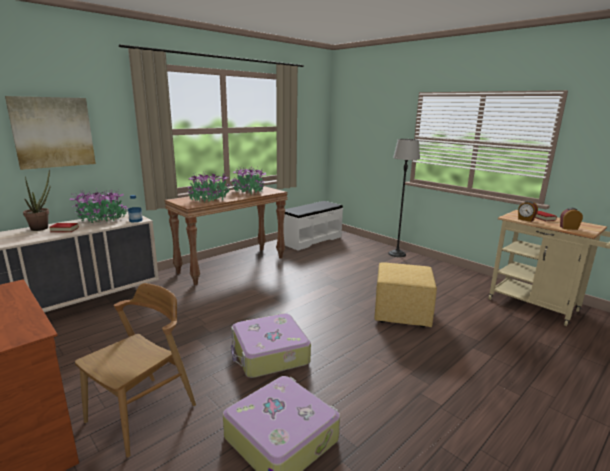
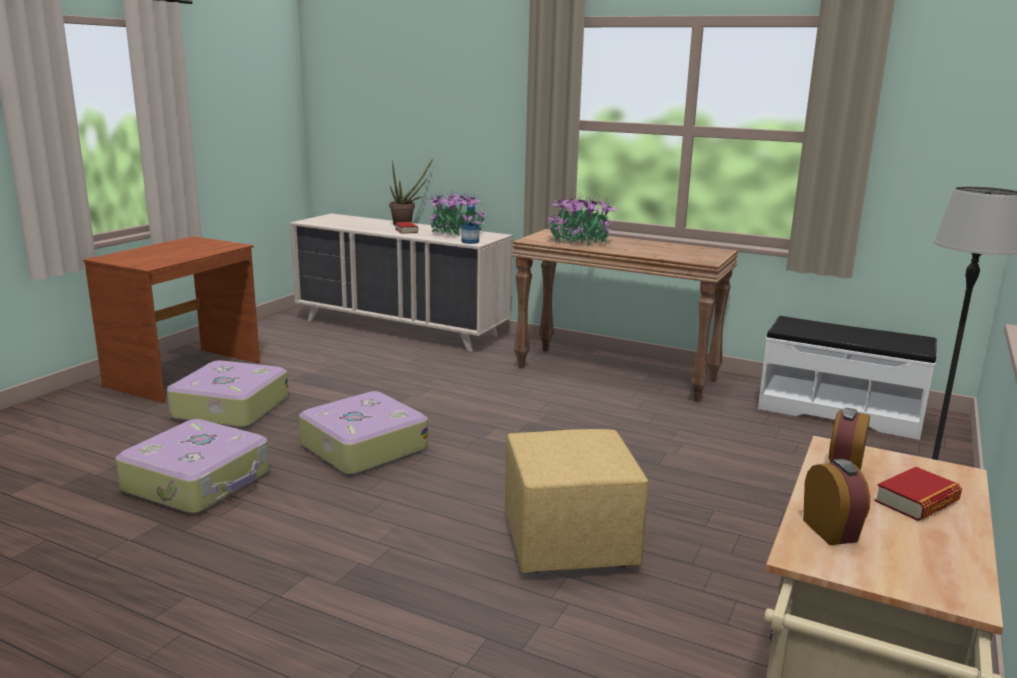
camera: 70 degrees right, 0 degrees up
picture [5,96,96,170] -> none
brown chair [75,283,196,458] -> suitcase [167,360,289,428]
potted plant [231,166,267,194] -> none

